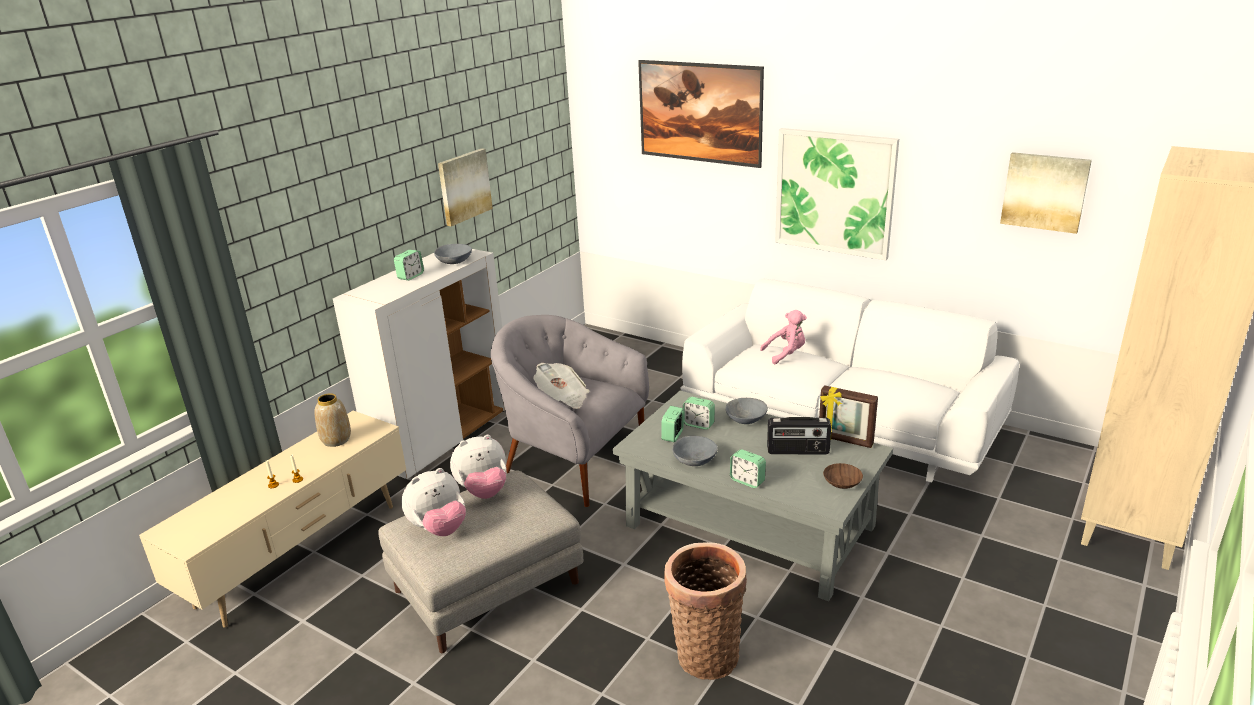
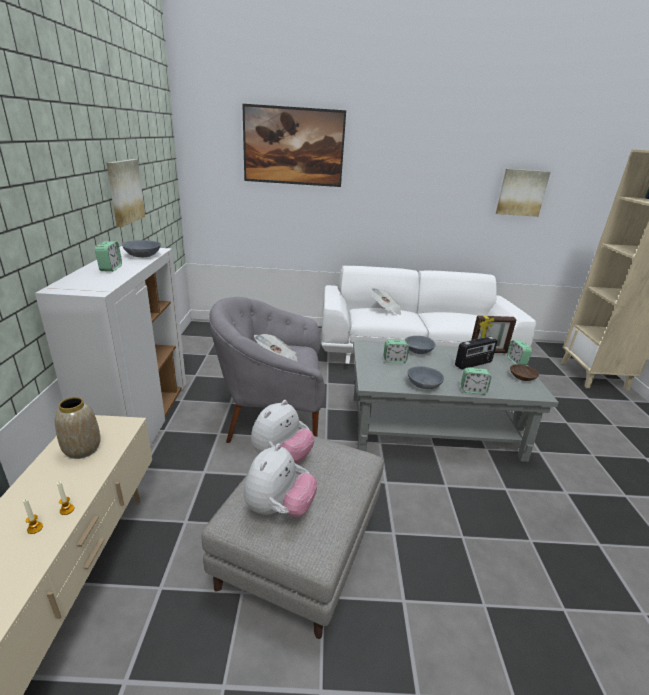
camera: 35 degrees left, 0 degrees up
alarm clock [661,406,684,442] -> alarm clock moved to [507,340,532,365]
basket [664,542,747,680] -> none
pink plush toy [760,310,807,364] -> newspaper [372,288,401,315]
picture [775,128,899,260] -> none

